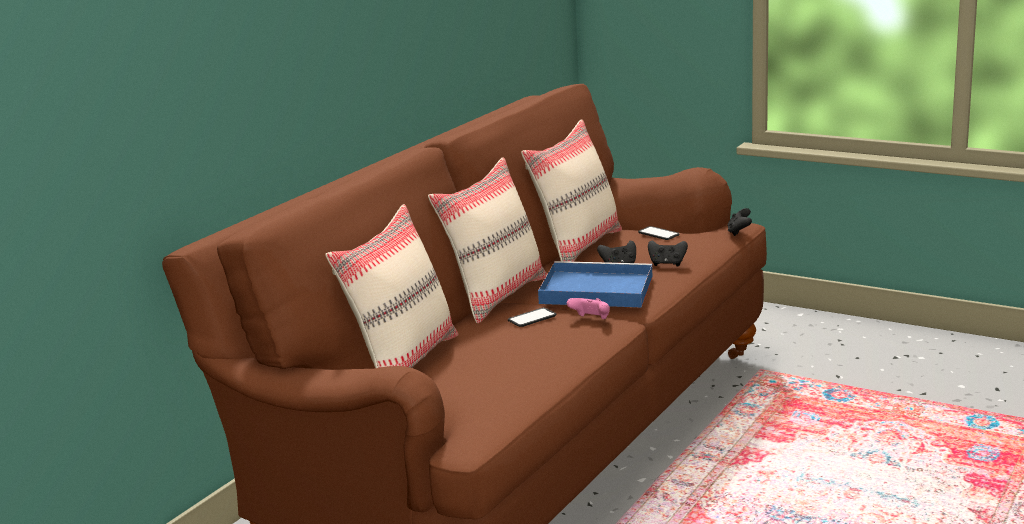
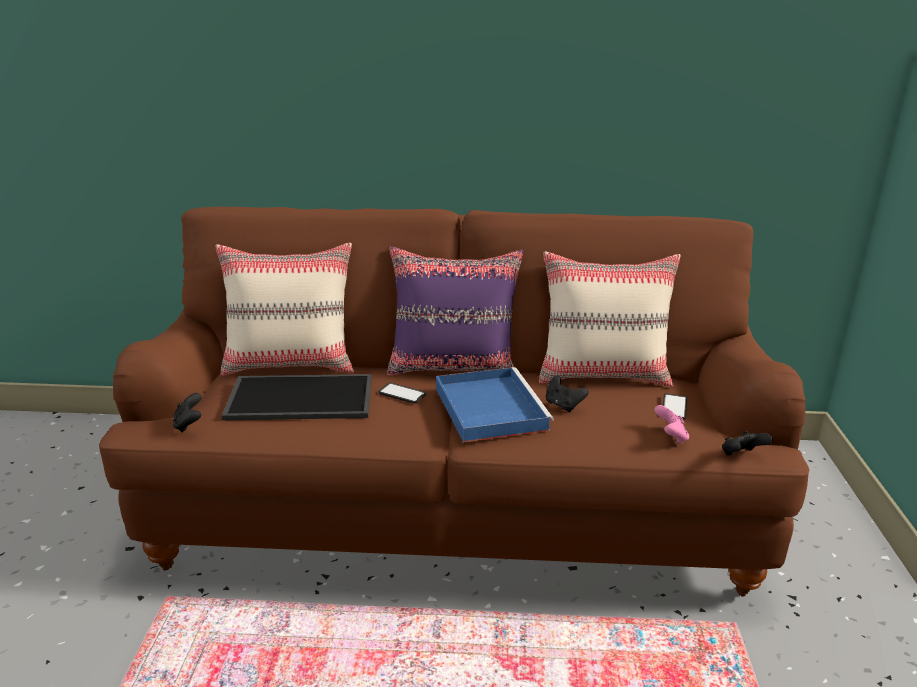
camera: 60 degrees right, 5 degrees up
beige pillow [428,157,547,323] -> purple pillow [387,247,524,376]
pink game controller [567,298,610,319] -> pink game controller moved to [654,405,689,444]
black game controller [648,240,688,267] -> black game controller moved to [173,393,202,432]
none -> tray [221,374,372,420]

